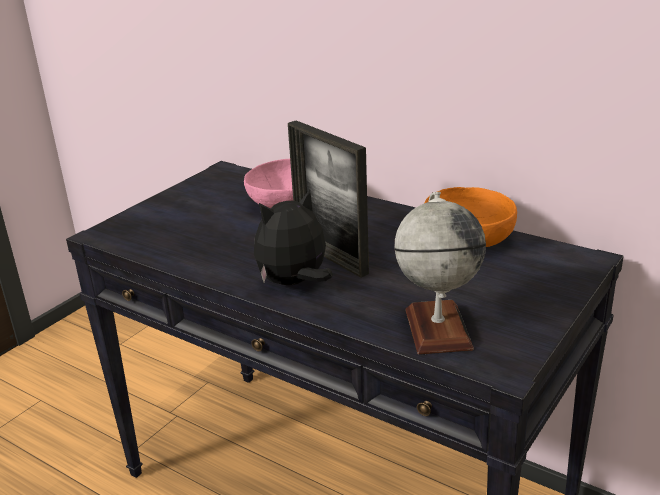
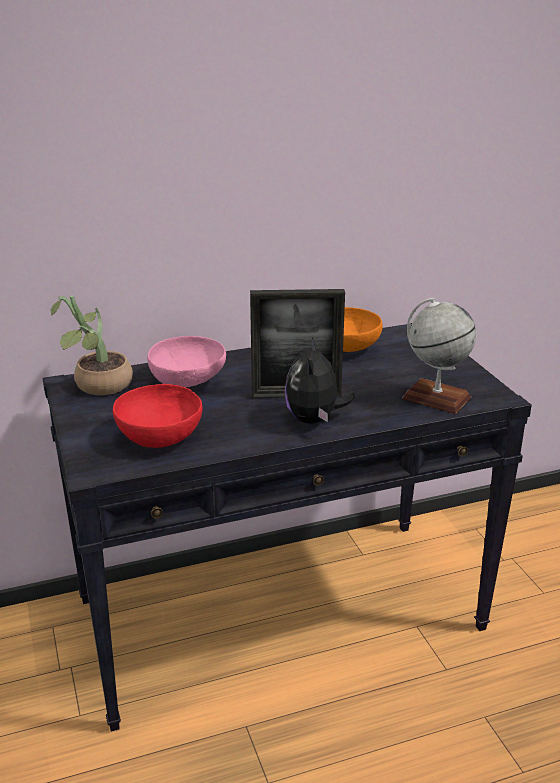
camera: 55 degrees left, 0 degrees up
none -> potted plant [51,295,133,395]
none -> red bowl [113,384,203,448]

